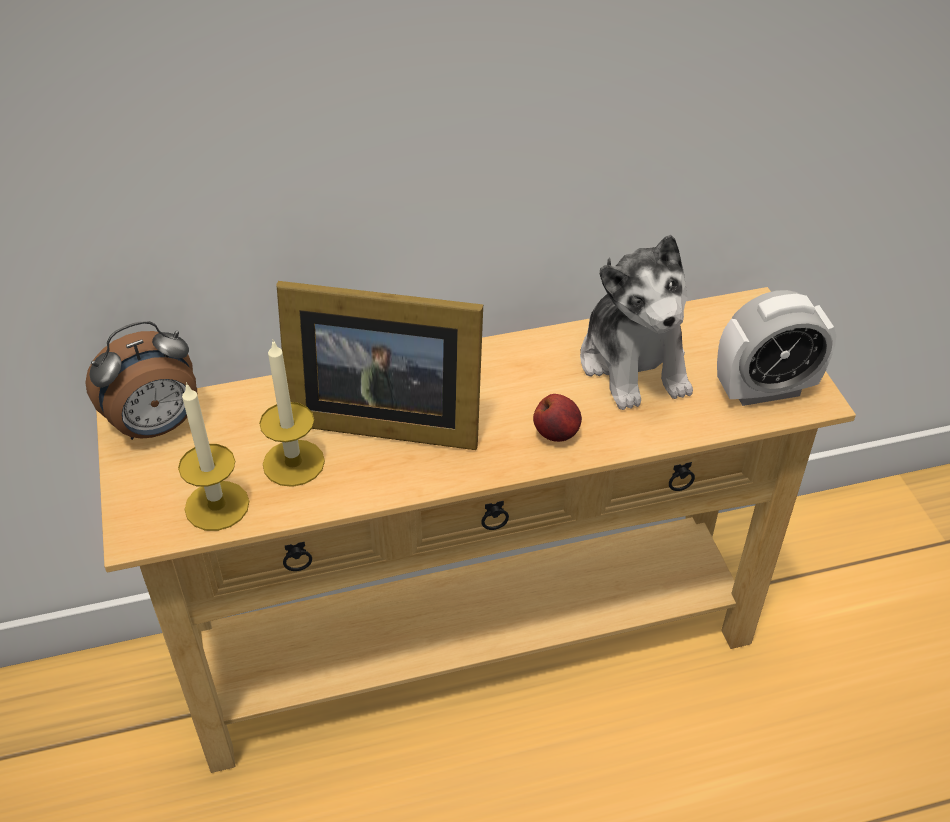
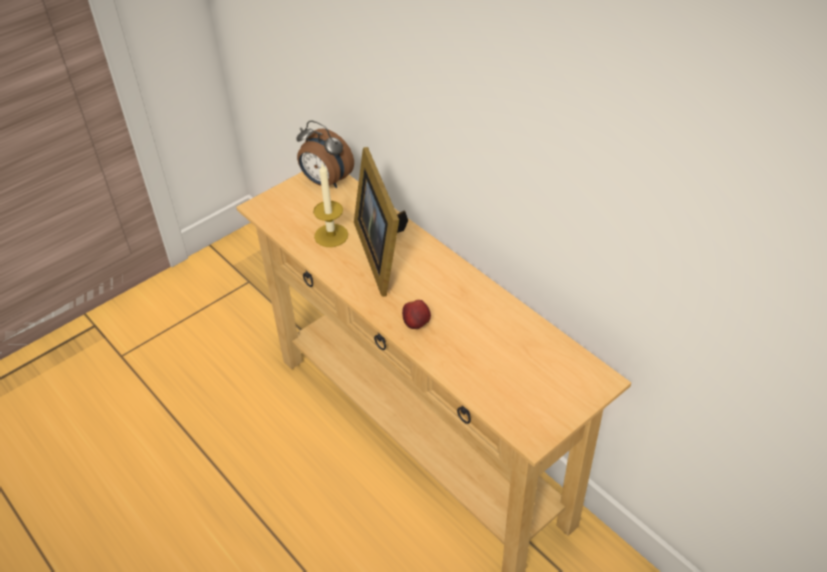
camera: 65 degrees right, 0 degrees up
candle [178,382,249,531] -> none
plush toy [580,235,693,410] -> none
alarm clock [717,290,836,406] -> none

